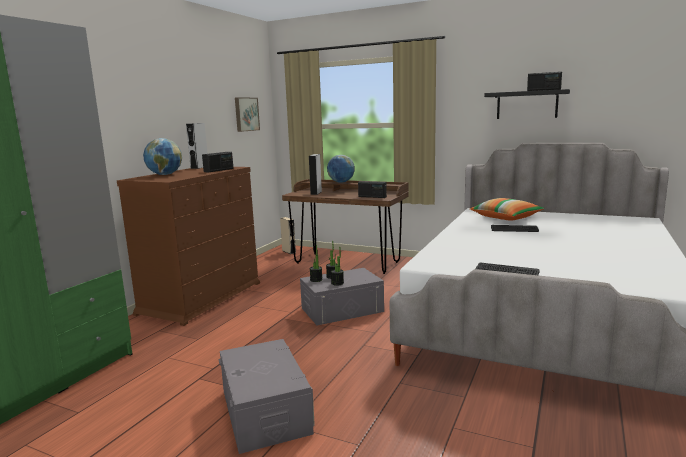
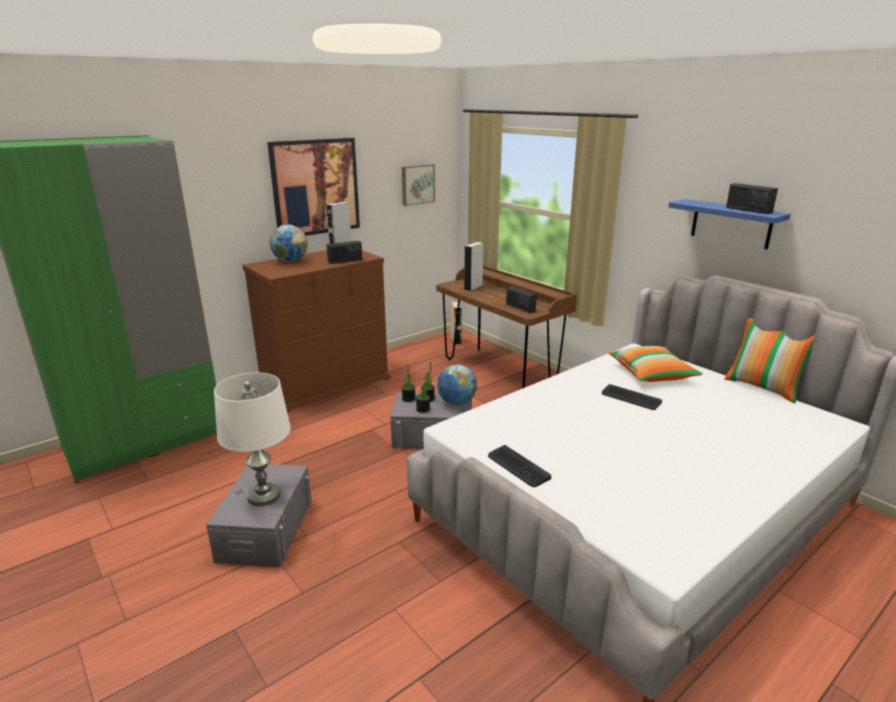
camera: 25 degrees right, 10 degrees up
globe [327,155,355,183] -> globe moved to [437,365,477,405]
black shelf [484,89,570,119] -> blue shelf [668,199,791,249]
none -> white table lamp [214,372,291,506]
none -> picture [267,138,360,236]
none -> pillow [724,318,814,403]

